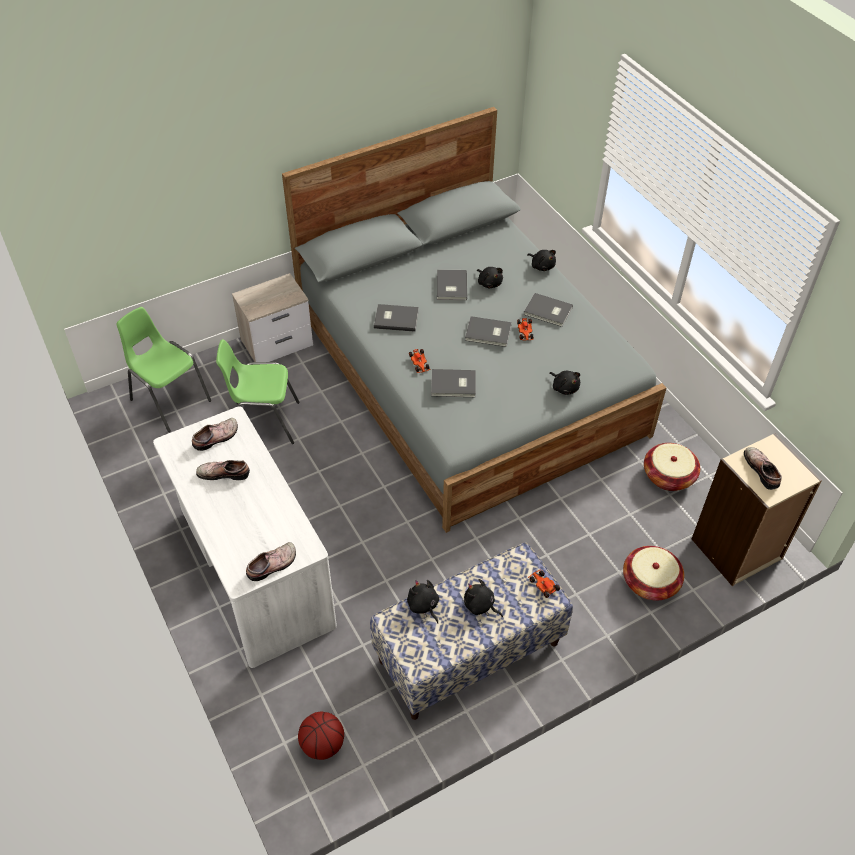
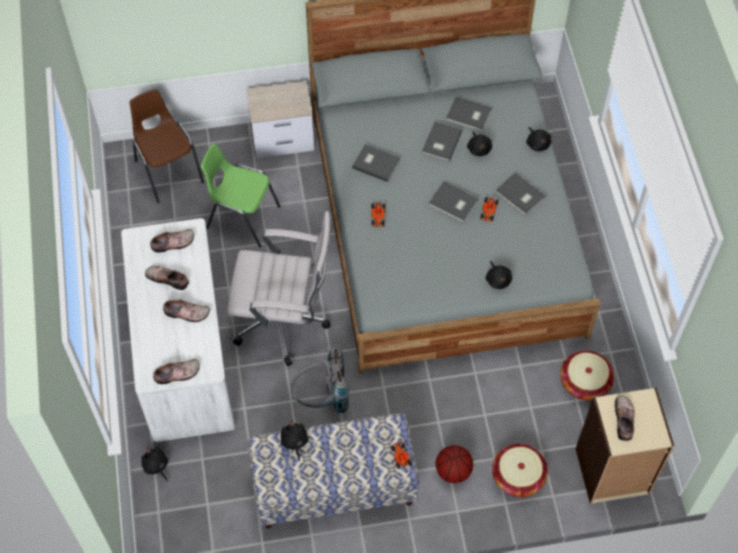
camera: 20 degrees right, 10 degrees up
green chair [116,307,211,432] -> brown chair [130,89,204,203]
basketball [298,712,344,760] -> basketball moved to [436,445,473,483]
grey book [431,369,476,397] -> grey book moved to [446,97,492,131]
black plush toy [464,579,503,617] -> black plush toy moved to [141,447,168,482]
none -> shoe [163,300,210,322]
none -> white office chair [227,211,331,366]
none -> grey backpack [291,347,349,413]

